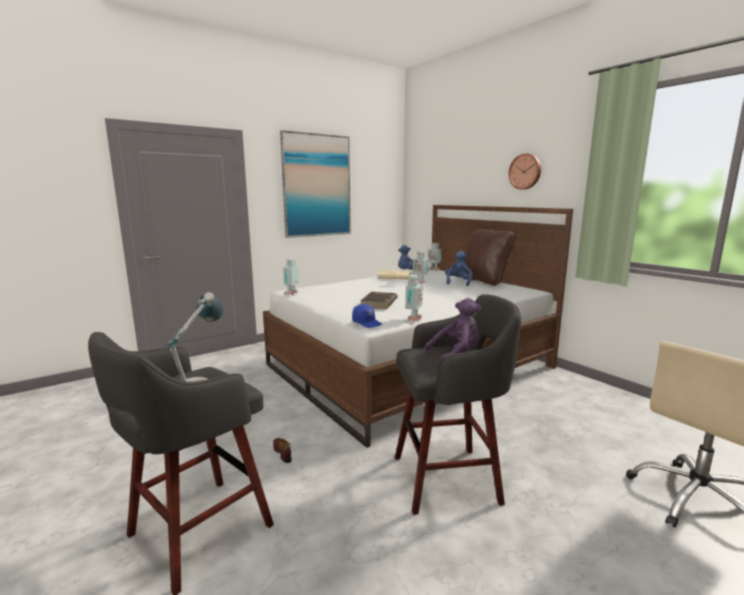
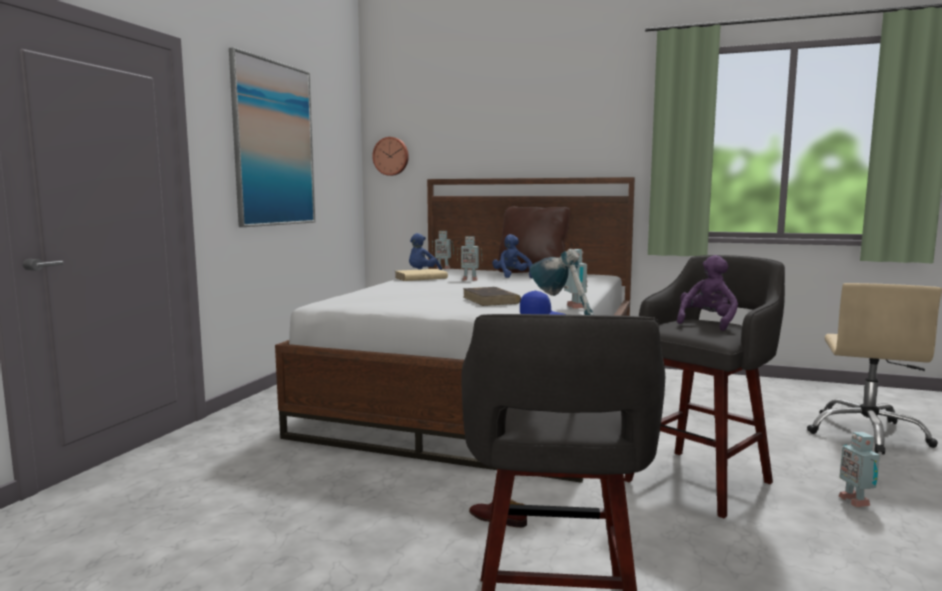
camera: 35 degrees left, 5 degrees down
toy robot [283,258,299,295] -> toy robot moved to [839,432,880,507]
wall clock [508,154,541,190] -> wall clock moved to [372,137,409,176]

